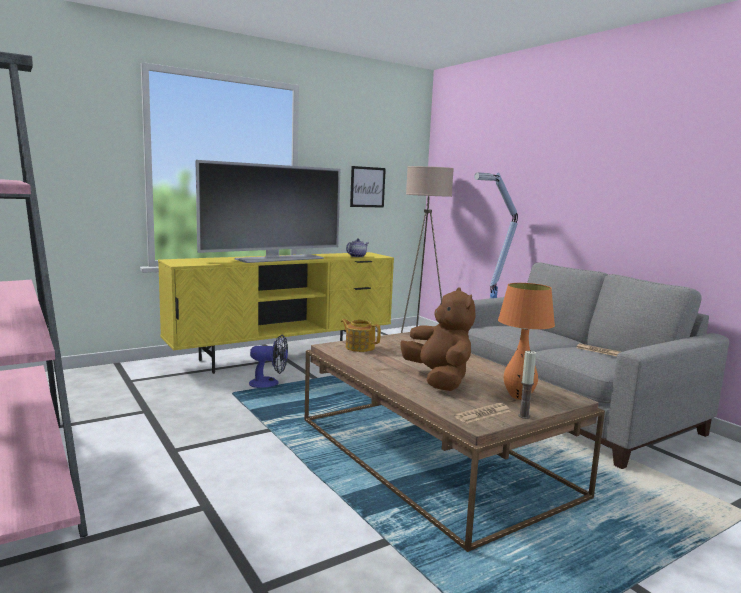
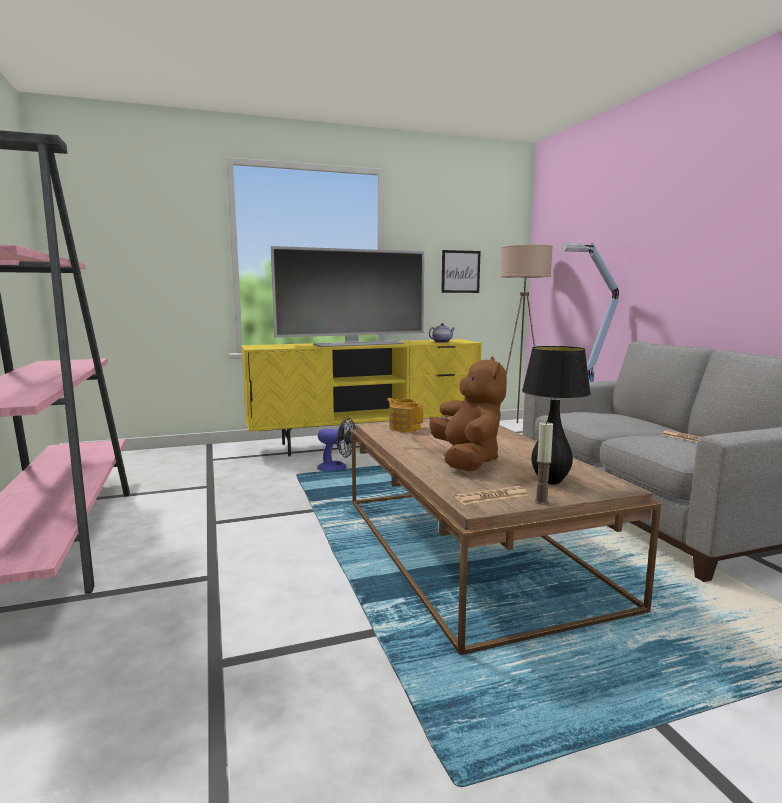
camera: 15 degrees right, 0 degrees up
orange table lamp [498,283,555,400] -> black table lamp [522,346,591,485]

